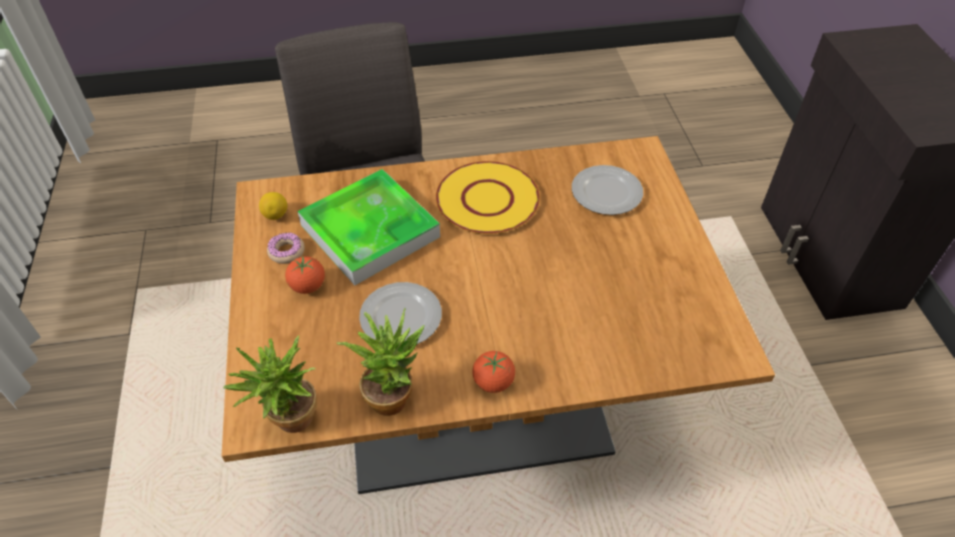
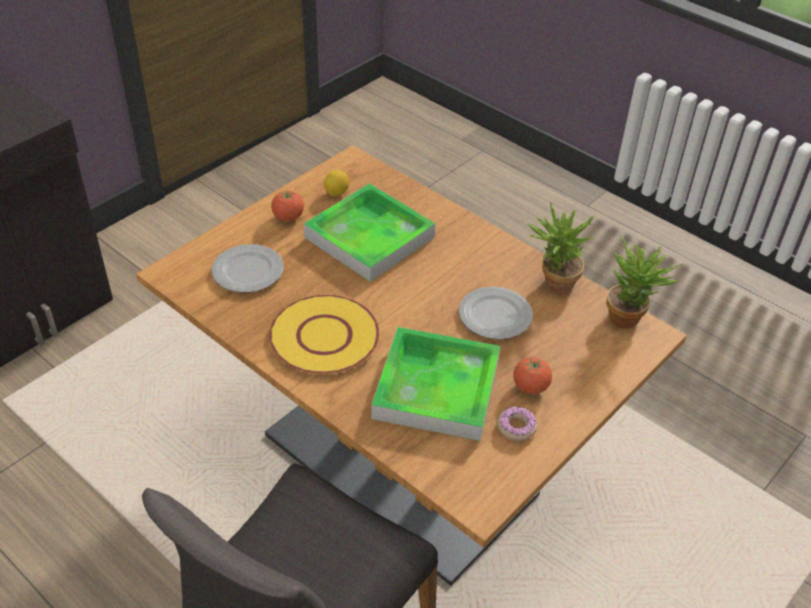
camera: 130 degrees left, 5 degrees down
lemon [259,192,287,220] -> lemon moved to [324,170,349,196]
tomato [472,351,515,393] -> tomato moved to [271,191,304,221]
none -> tray [304,183,436,282]

